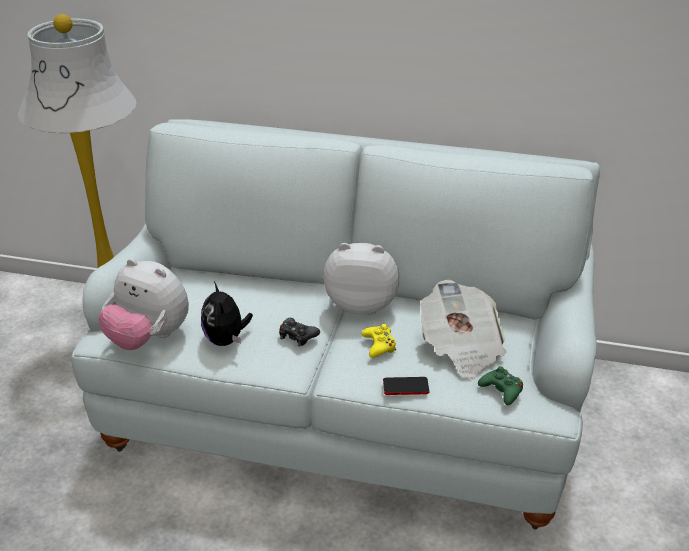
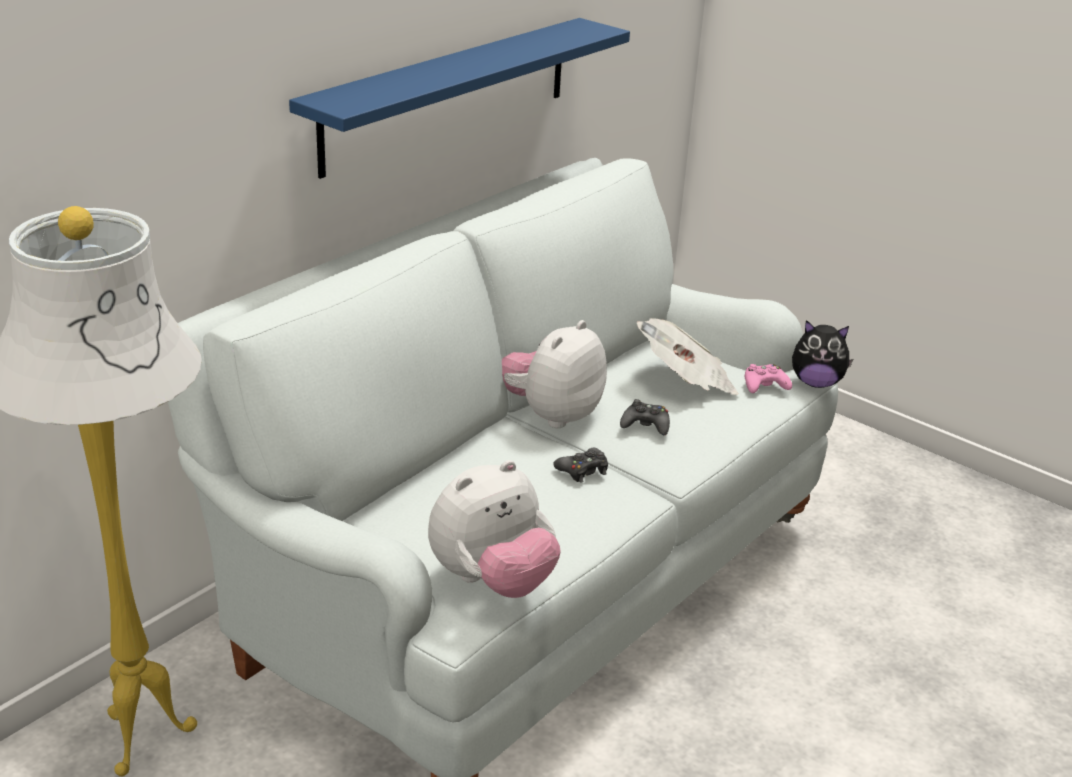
camera: 65 degrees left, 5 degrees down
plush toy [201,282,253,346] -> plush toy moved to [792,320,853,388]
yellow game controller [362,324,396,358] -> black game controller [620,399,670,435]
phone [383,377,429,395] -> none
green game controller [478,366,523,405] -> pink game controller [745,364,792,393]
none -> blue shelf [289,18,630,179]

